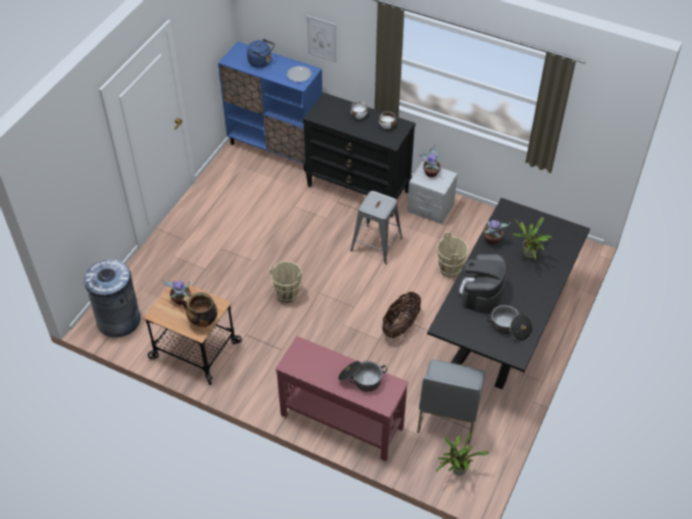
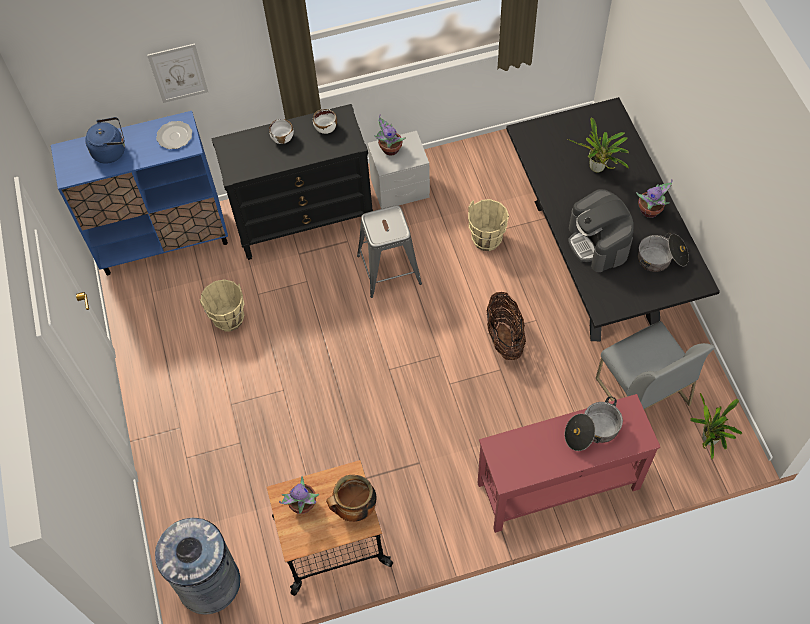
camera: 40 degrees left, 10 degrees up
beige bucket [270,261,302,303] -> beige bucket moved to [199,280,245,332]
potted plant [483,219,511,245] -> potted plant moved to [636,179,673,218]

